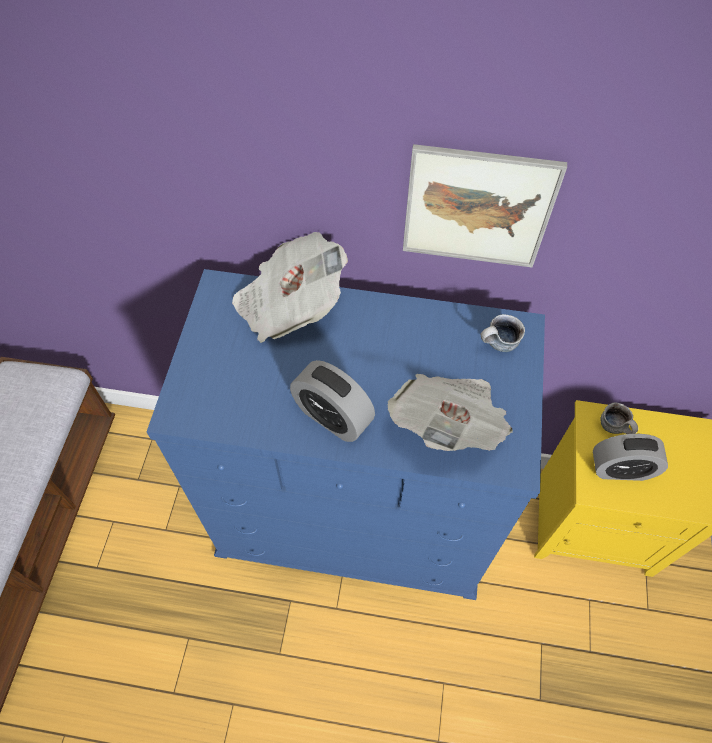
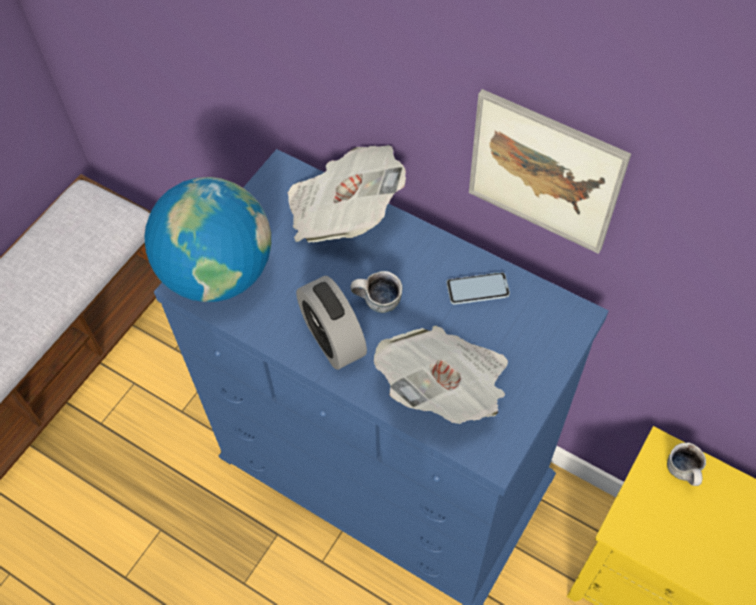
camera: 25 degrees right, 0 degrees up
mug [481,314,525,352] -> mug moved to [350,271,403,313]
alarm clock [593,434,668,481] -> none
none -> globe [144,177,271,302]
none -> phone [446,272,510,305]

